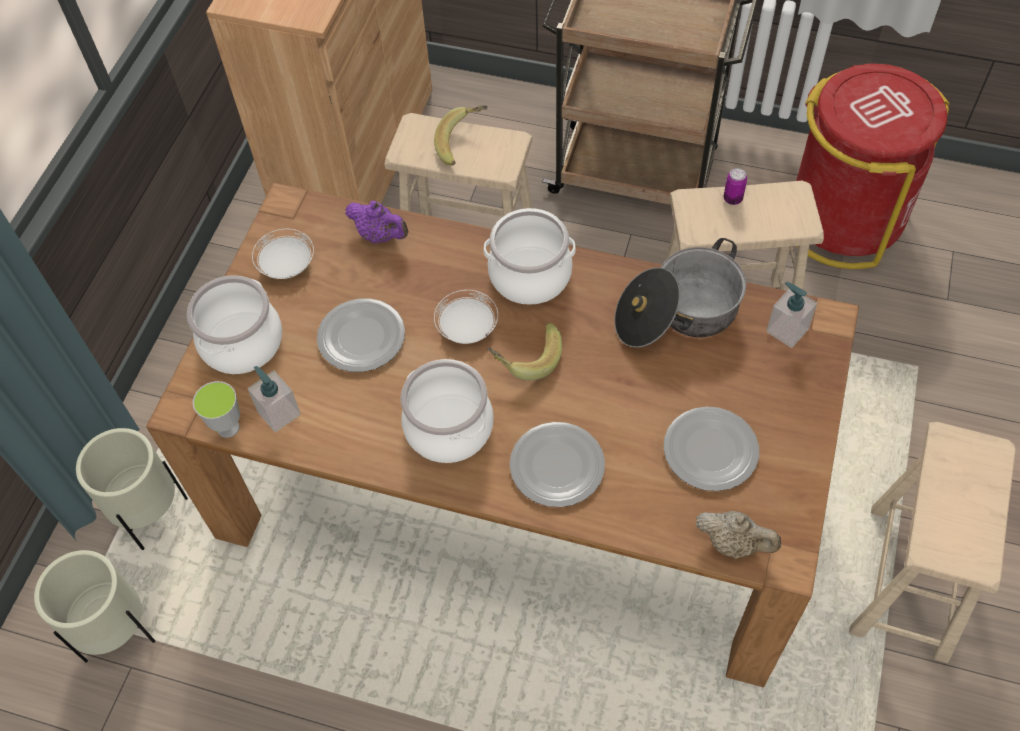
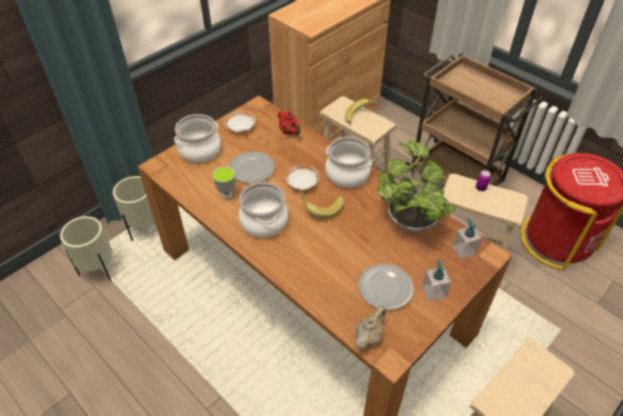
camera: 25 degrees right, 10 degrees down
cup [193,381,240,438] -> cup moved to [213,166,235,199]
soap dispenser [247,366,301,433] -> soap dispenser moved to [422,259,451,302]
purple teapot [345,200,408,244] -> red teapot [278,111,300,135]
plate [510,422,605,507] -> none
cooking pot [614,238,746,348] -> potted plant [378,140,455,233]
beige teapot [696,511,781,559] -> beige teapot turned 105 degrees counterclockwise [355,306,386,350]

